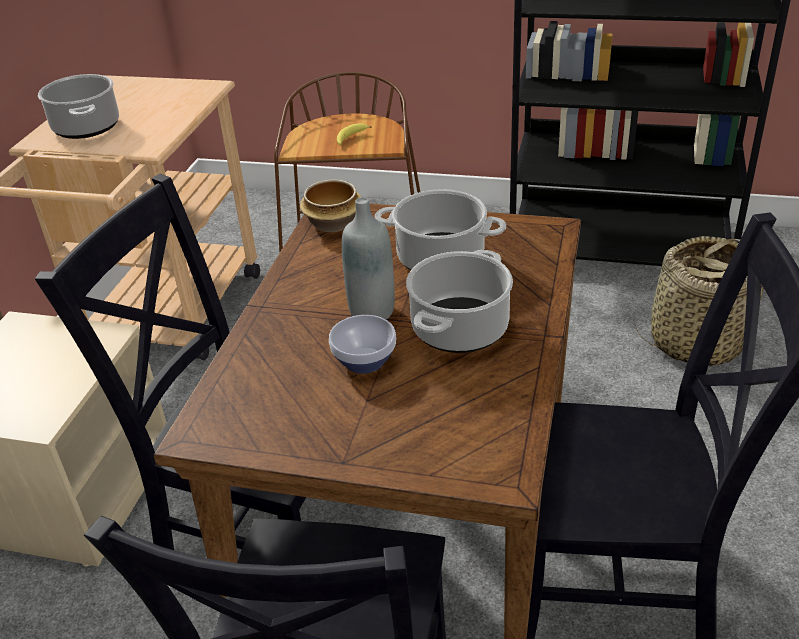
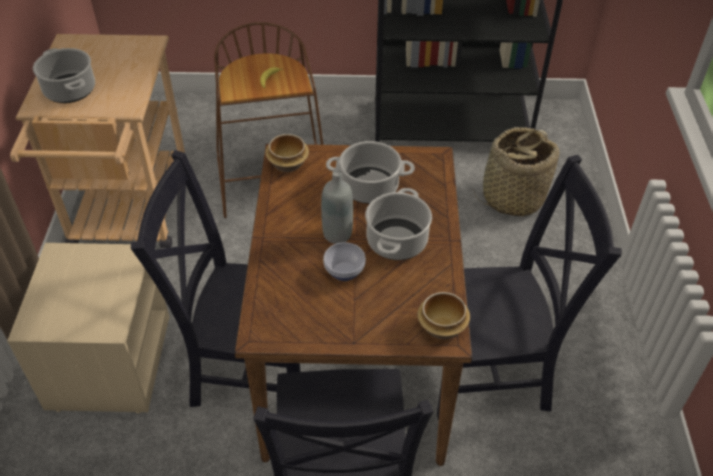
camera: 15 degrees left, 10 degrees up
none -> bowl [418,292,470,339]

